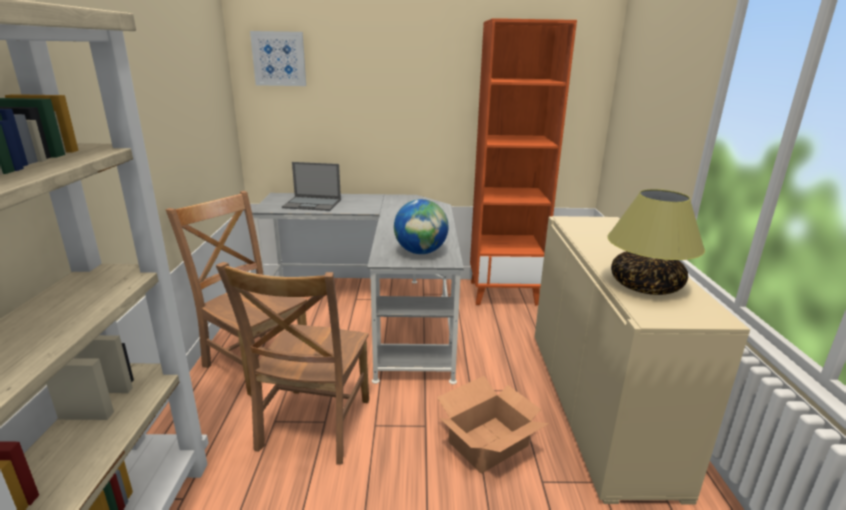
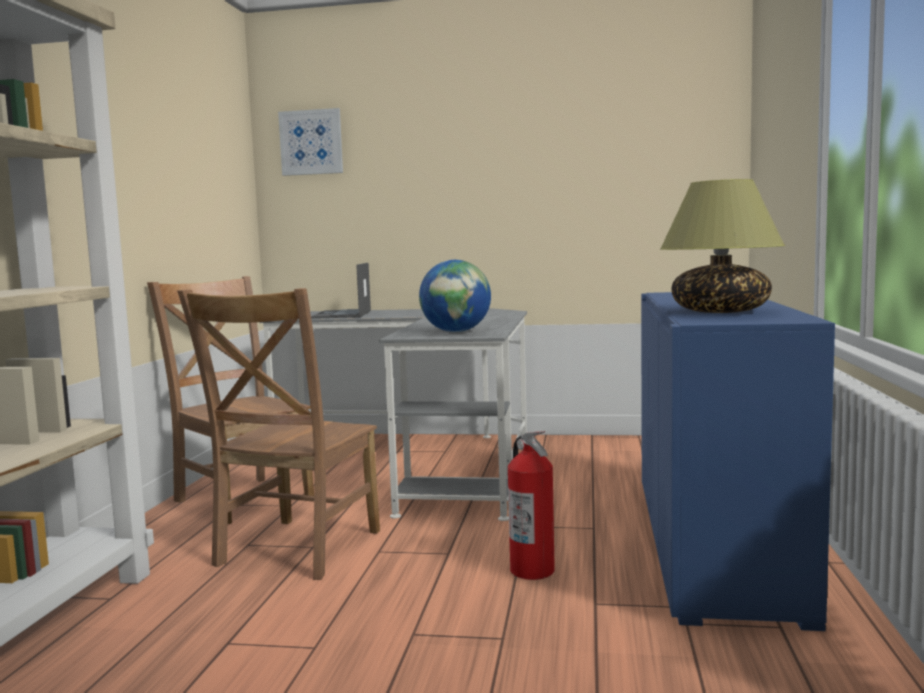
camera: 10 degrees right, 15 degrees down
laptop [282,162,341,211] -> laptop turned 75 degrees clockwise [311,263,371,319]
cardboard box [437,376,549,474] -> fire extinguisher [508,431,555,580]
orange bookcase [470,18,577,306] -> none
beige cabinet [535,216,750,504] -> blue cabinet [641,292,835,631]

